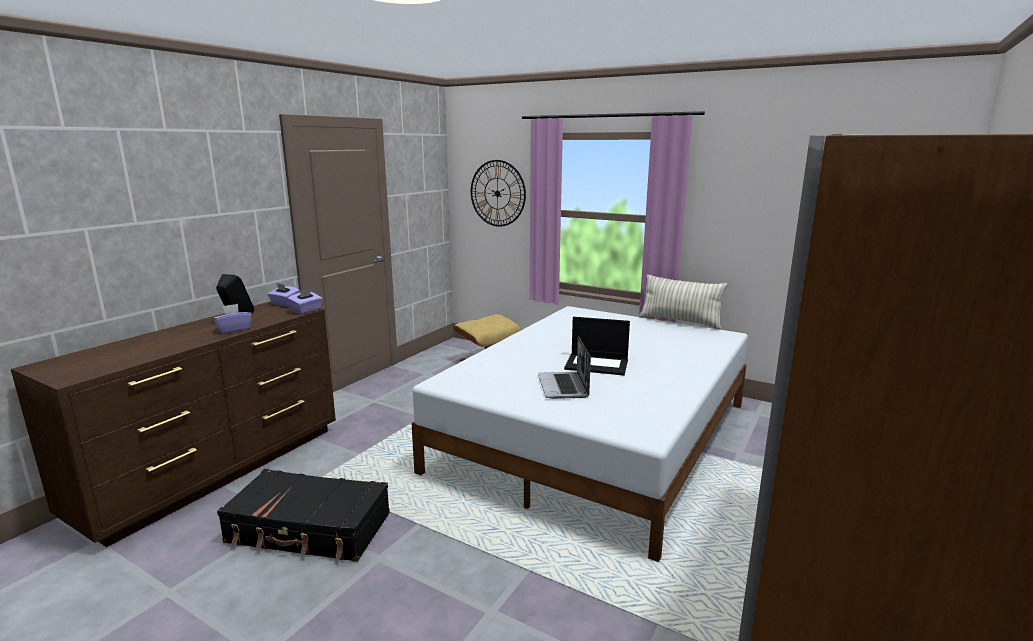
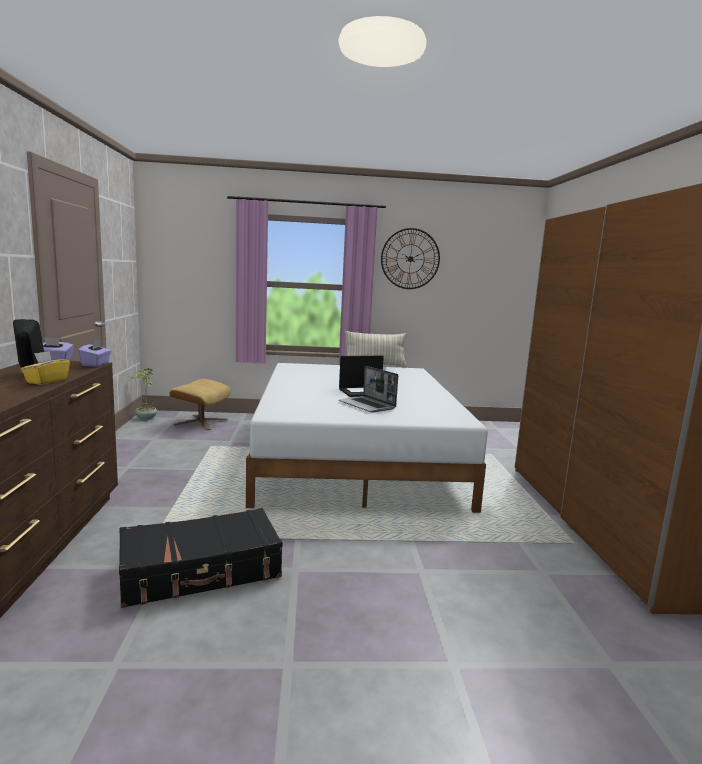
camera: 35 degrees left, 5 degrees down
purple tissue box [213,304,252,334] -> yellow tissue box [21,351,70,385]
wall clock [471,160,526,227] -> wall clock moved to [381,228,440,289]
none -> potted plant [130,368,157,420]

